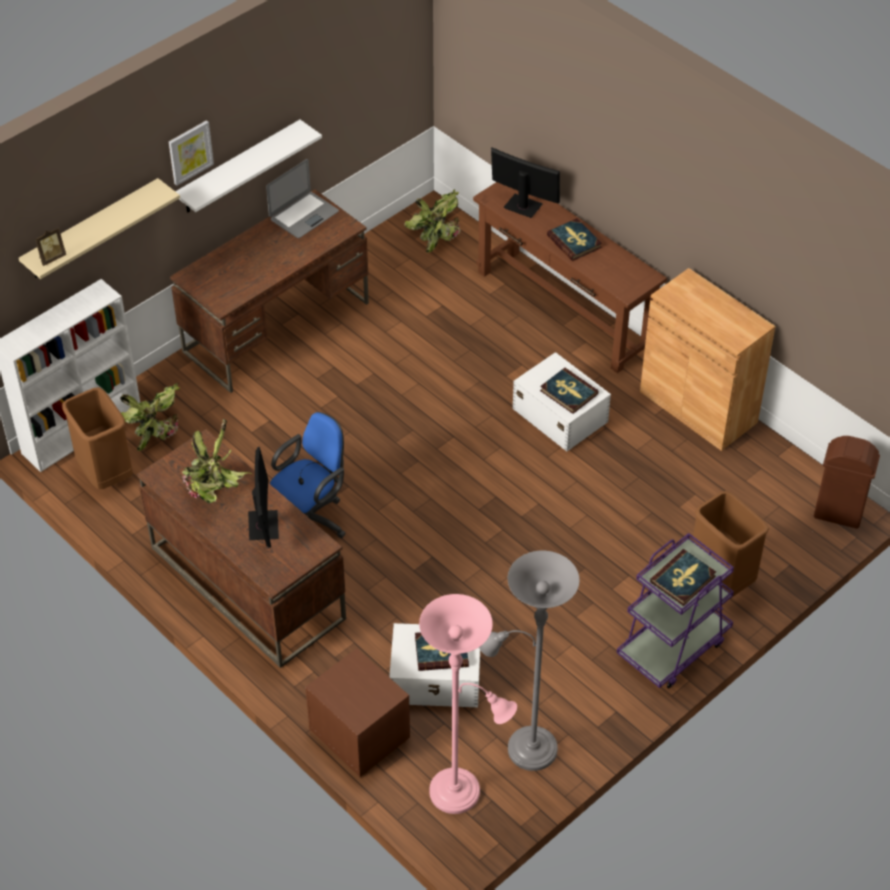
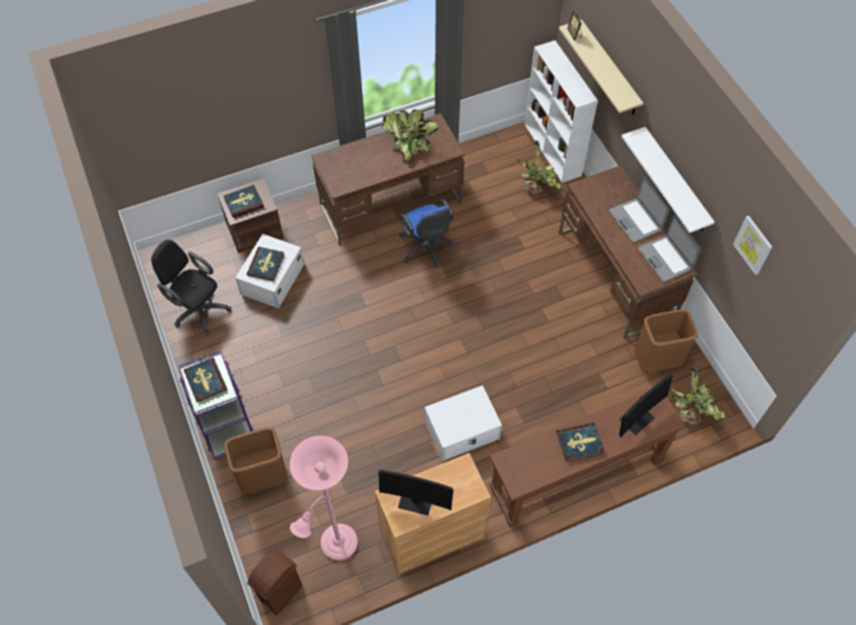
camera: 110 degrees right, 10 degrees up
brown trash can [62,387,133,490] -> brown trash can moved to [634,309,698,373]
picture [169,120,214,186] -> picture moved to [733,216,772,275]
monitor [248,447,279,548] -> monitor moved to [379,470,453,516]
pink floor lamp [419,594,517,814] -> pink floor lamp moved to [290,436,358,561]
grey floor lamp [479,551,580,771] -> black office chair [151,239,231,336]
book [540,368,599,414] -> book moved to [224,185,264,218]
none -> laptop [609,177,669,242]

